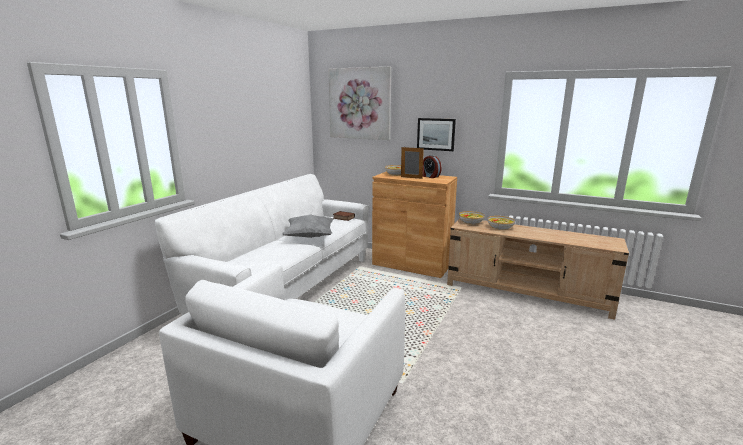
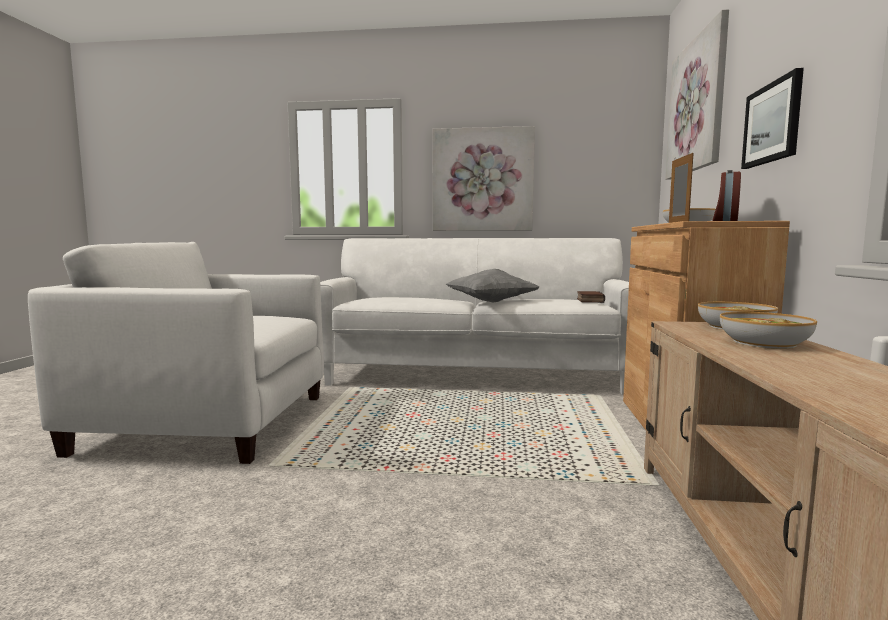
camera: 70 degrees right, 10 degrees down
none -> picture [432,126,535,231]

